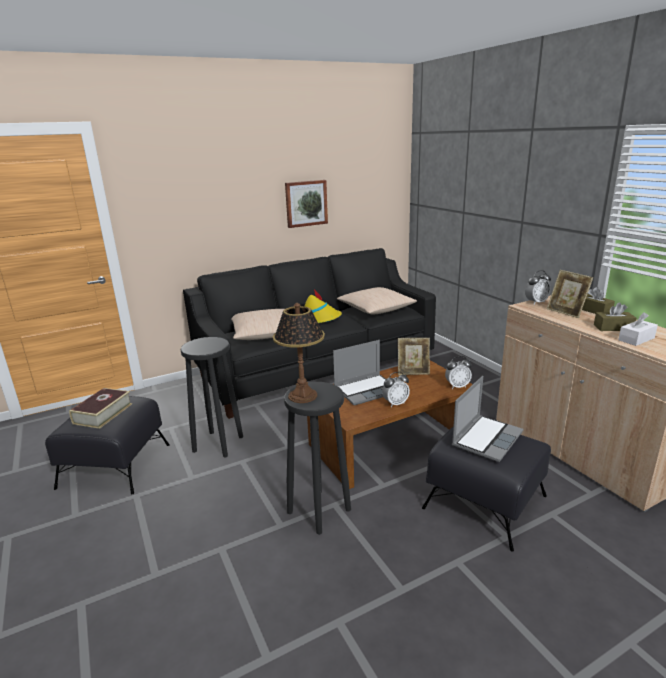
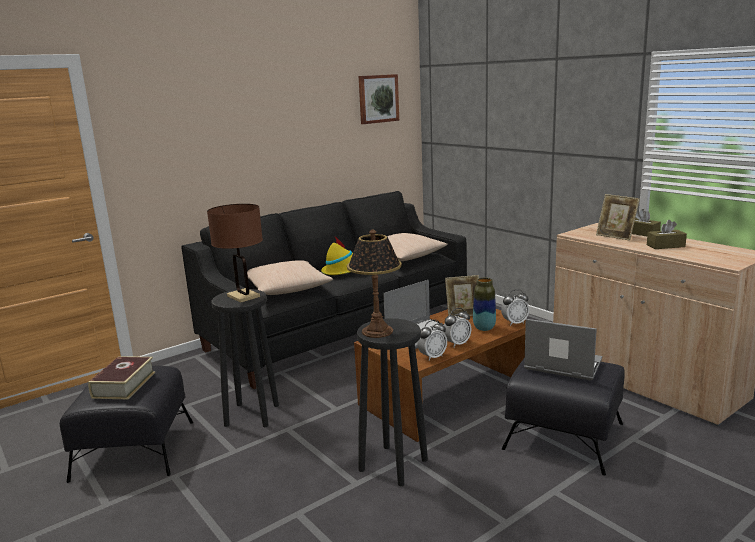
camera: 10 degrees left, 5 degrees down
picture [285,180,328,228] -> picture moved to [359,74,399,124]
laptop [452,376,523,462] -> laptop turned 90 degrees counterclockwise [524,319,602,381]
alarm clock [525,270,551,304] -> alarm clock moved to [417,320,447,361]
white tissue box [618,312,658,346] -> none
none -> brown table lamp [207,204,263,303]
none -> vase [473,278,496,331]

